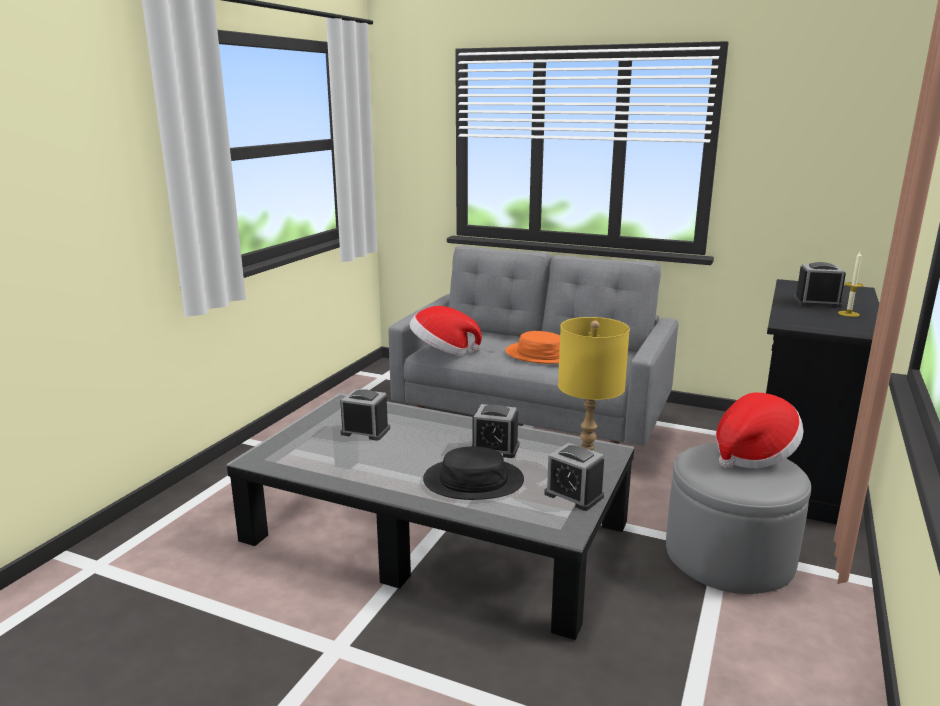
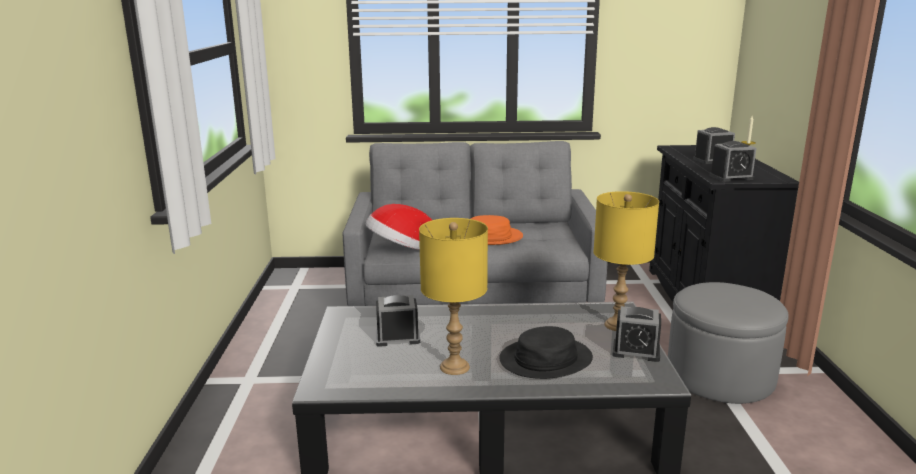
camera: 25 degrees left, 0 degrees up
alarm clock [471,404,519,458] -> alarm clock moved to [709,141,756,182]
hat [716,392,803,469] -> none
none -> yellow table lamp [419,218,488,375]

